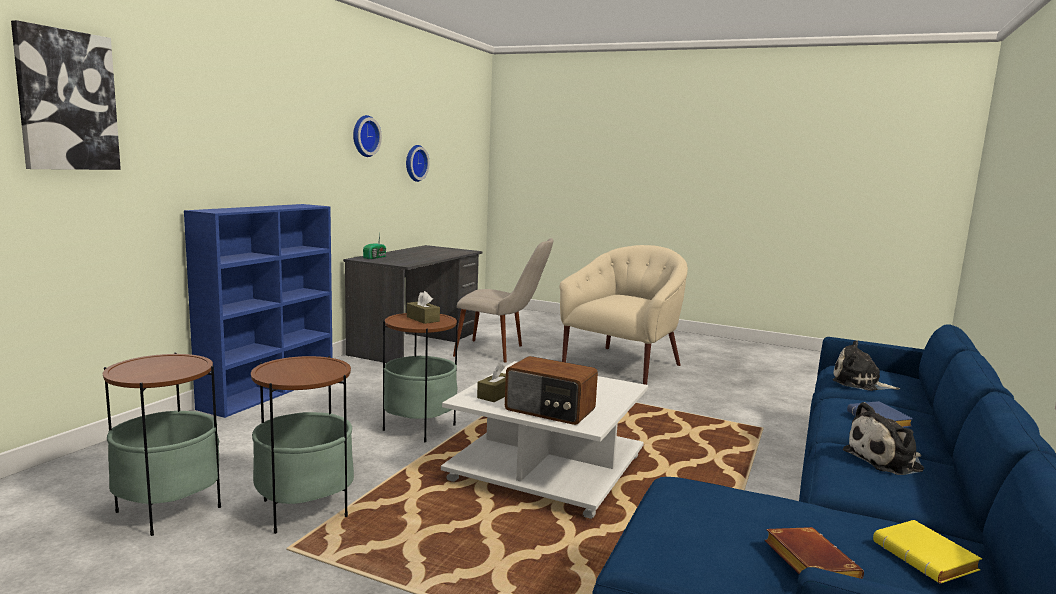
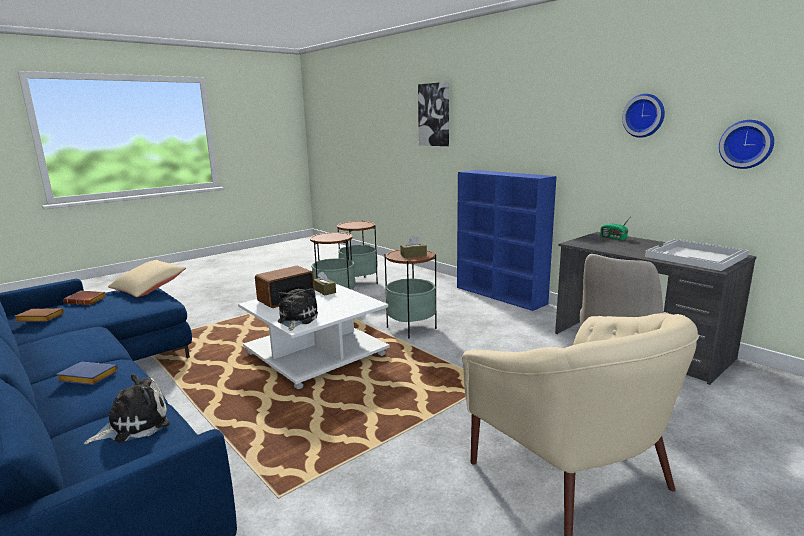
camera: 115 degrees right, 5 degrees up
plush toy [842,402,924,475] -> plush toy moved to [278,288,318,330]
yellow book [873,520,982,583] -> brown book [14,308,64,322]
none -> beige pillow [108,260,186,297]
none -> white tray [645,239,749,271]

